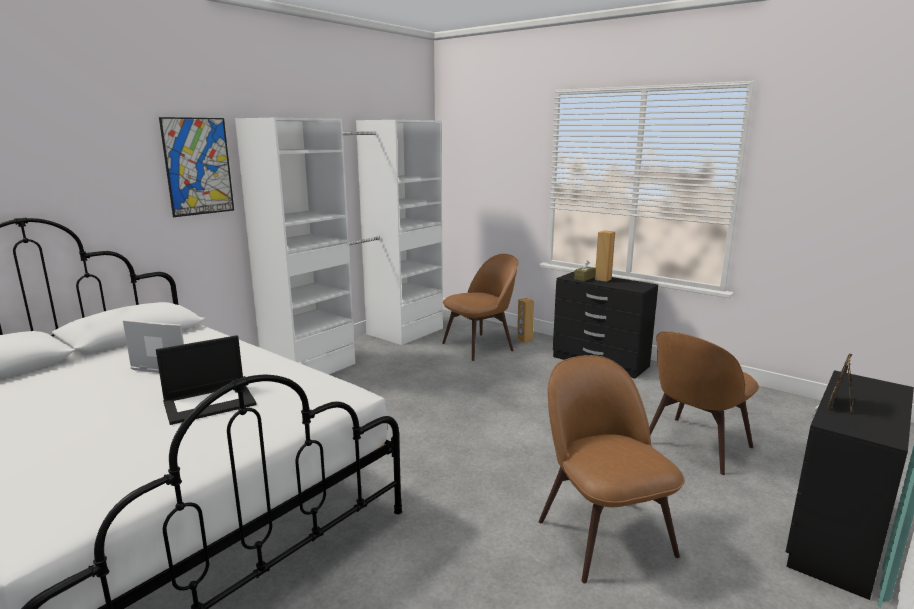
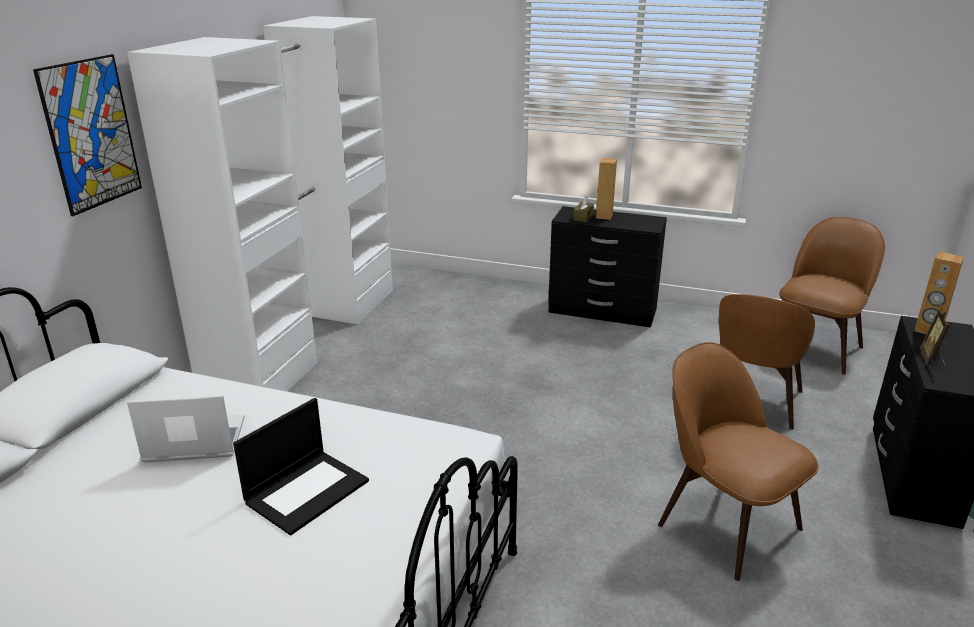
camera: 20 degrees left, 10 degrees up
brown chair [442,254,518,361] -> brown chair moved to [779,217,885,375]
brown speaker [517,298,534,343] -> brown speaker moved to [914,252,964,334]

